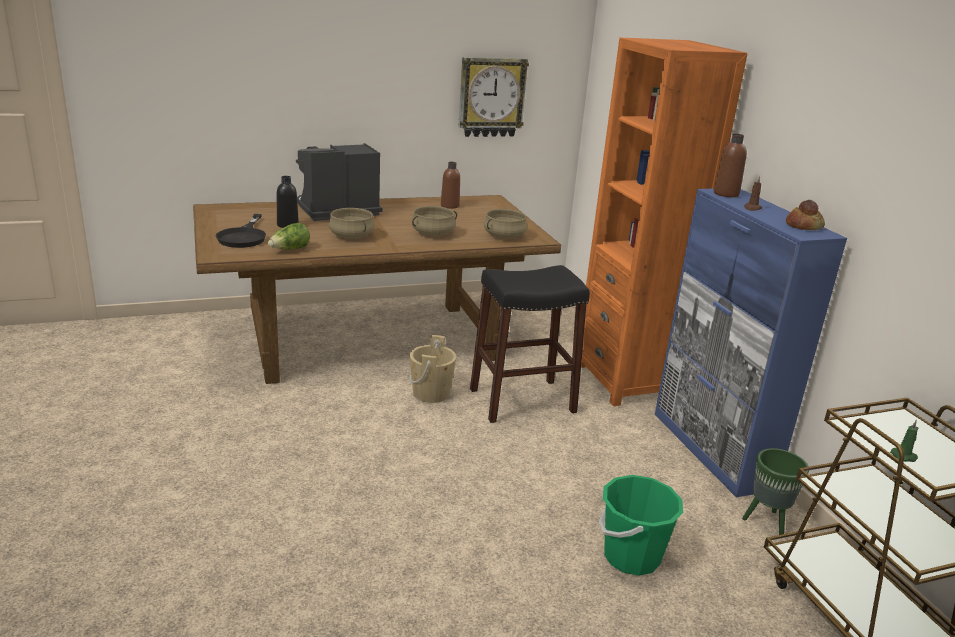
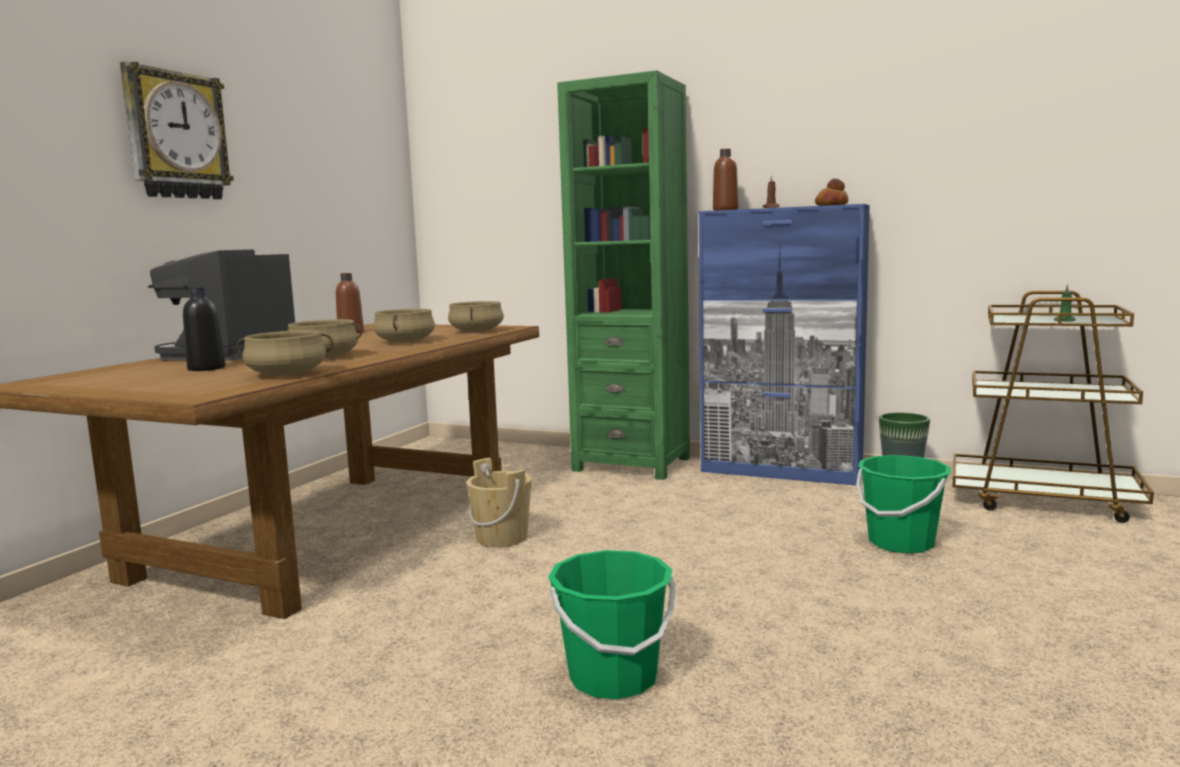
camera: 45 degrees left, 15 degrees down
black frying pan [216,214,266,248] -> none
lettuce [268,223,310,249] -> beige cooking pot [236,331,333,376]
wall clock [458,57,529,137] -> wall clock moved to [120,61,234,199]
black stool [470,265,590,423] -> none
orange bookcase [581,38,748,406] -> green bookcase [557,70,690,480]
none -> green bucket [548,550,675,699]

